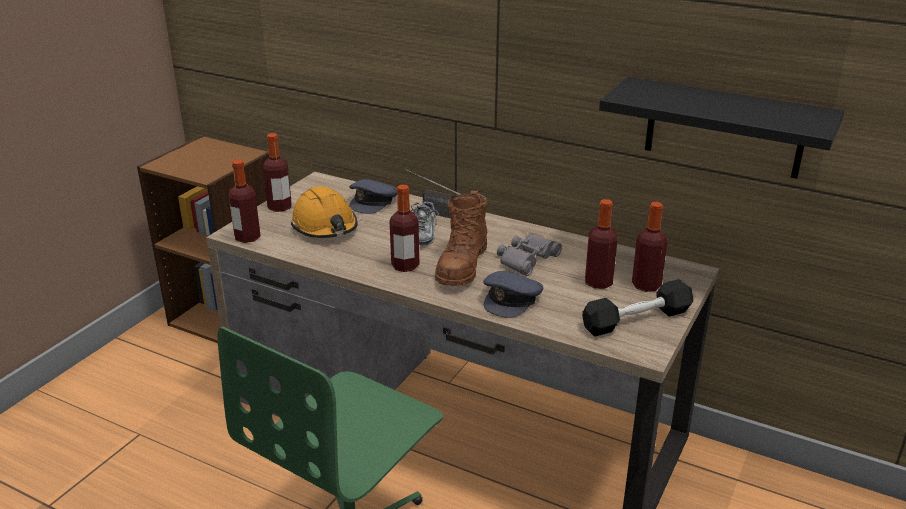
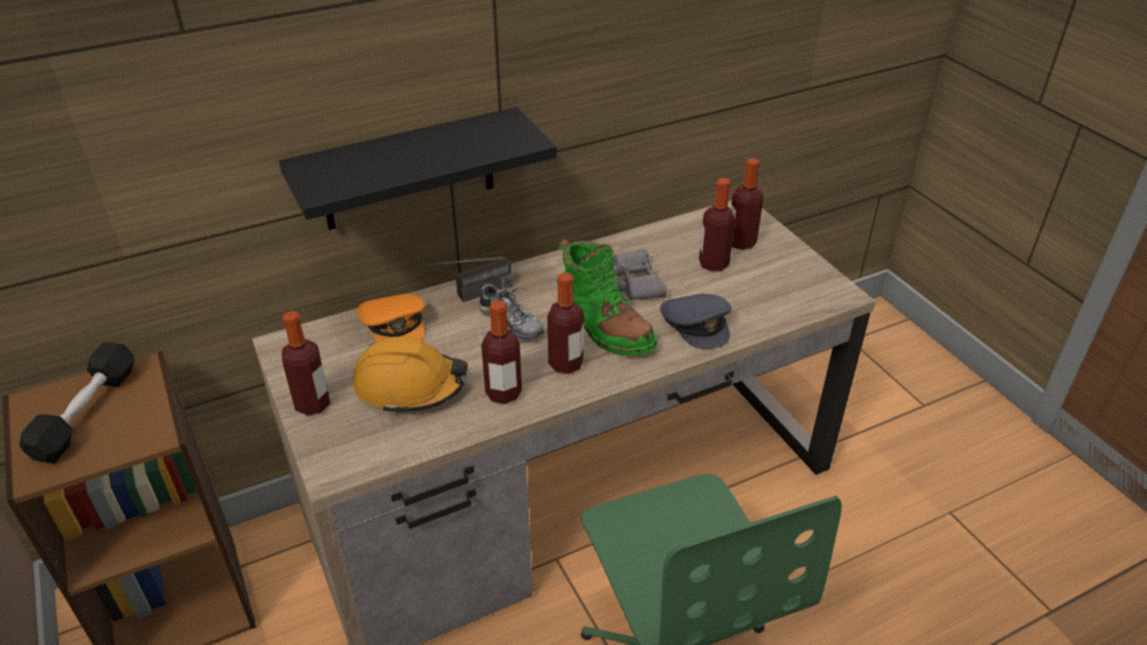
camera: 55 degrees left, 10 degrees up
bottle [229,160,261,243] -> bottle moved to [481,300,522,404]
grey cap [349,179,397,214] -> orange cap [357,294,425,342]
brown boot [435,190,488,286] -> green boot [557,239,658,356]
black dumbbell [582,279,693,337] -> black dumbbell moved to [19,342,134,464]
black shelf [599,77,844,179] -> black shelf moved to [279,107,557,230]

